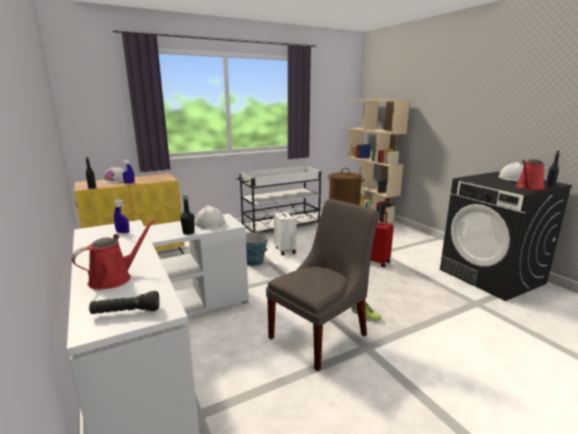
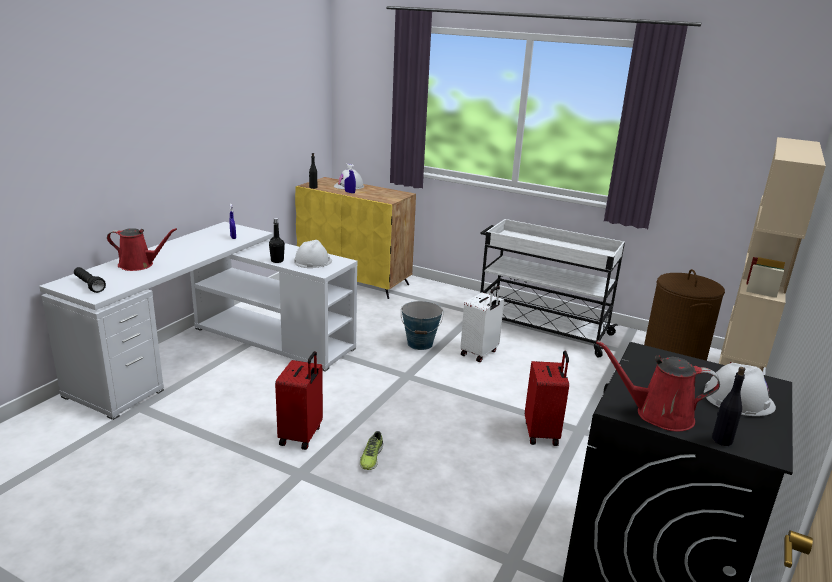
camera: 55 degrees right, 5 degrees up
grey chair [266,199,379,371] -> red suitcase [275,351,323,450]

